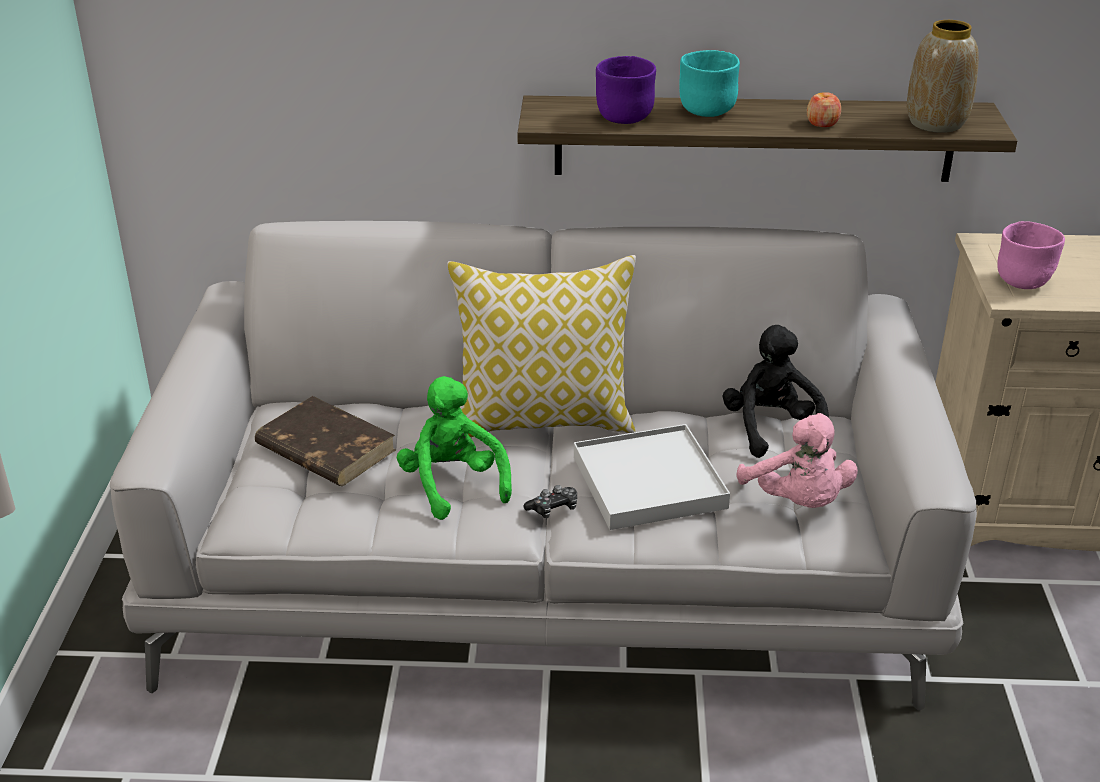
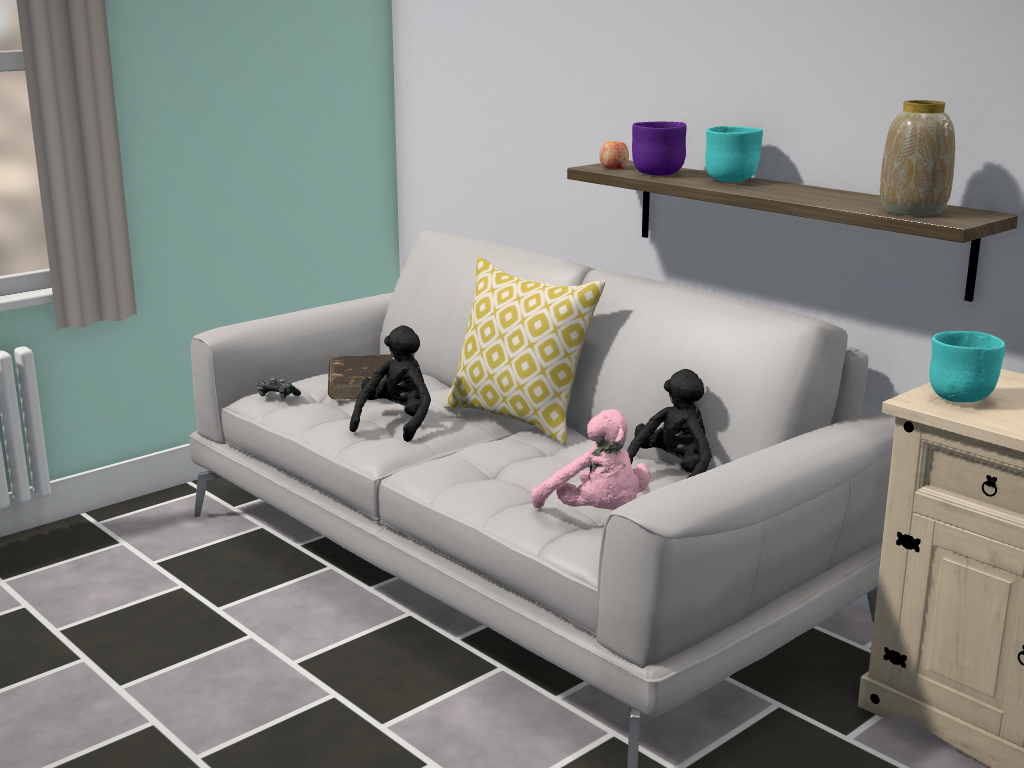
camera: 45 degrees right, 15 degrees down
green plush toy [397,376,512,520] -> black plush toy [350,325,431,442]
game controller [524,485,577,518] -> game controller moved to [258,378,301,398]
white tray [574,424,730,530] -> none
pink plush toy [737,413,858,508] -> pink plush toy turned 60 degrees counterclockwise [531,409,650,510]
apple [807,92,841,127] -> apple moved to [599,141,629,169]
pink bowl [997,221,1065,289] -> turquoise bowl [929,331,1005,402]

